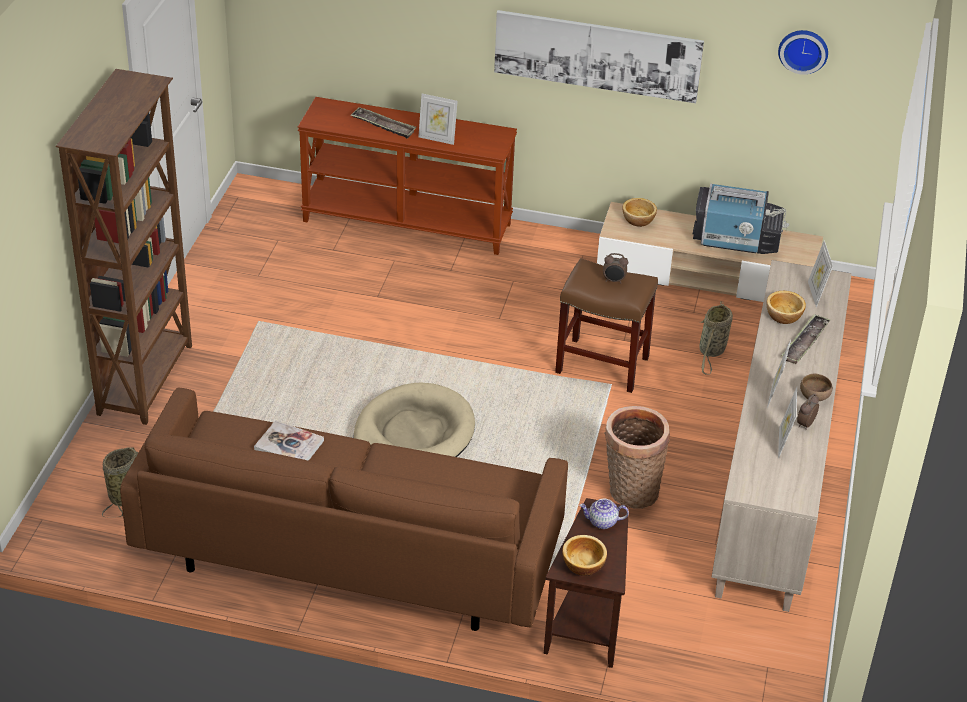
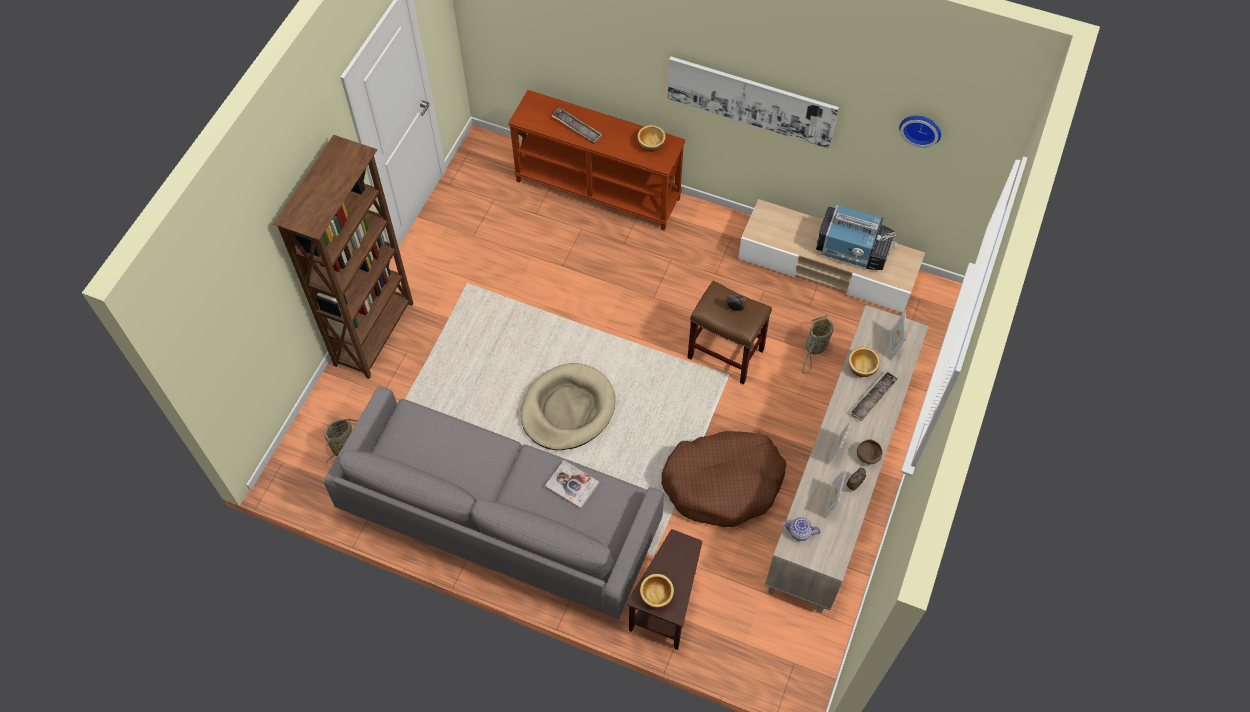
camera: 10 degrees right, 20 degrees up
brown sofa [120,388,568,631] -> grey sofa [324,386,664,619]
book [254,420,324,461] -> book moved to [545,460,599,509]
picture frame [418,94,458,145] -> none
teapot [579,498,629,529] -> teapot moved to [783,517,821,541]
basket [604,406,670,509] -> brown dog bed [662,431,786,527]
bowl [623,198,657,227] -> bowl moved to [637,125,666,152]

